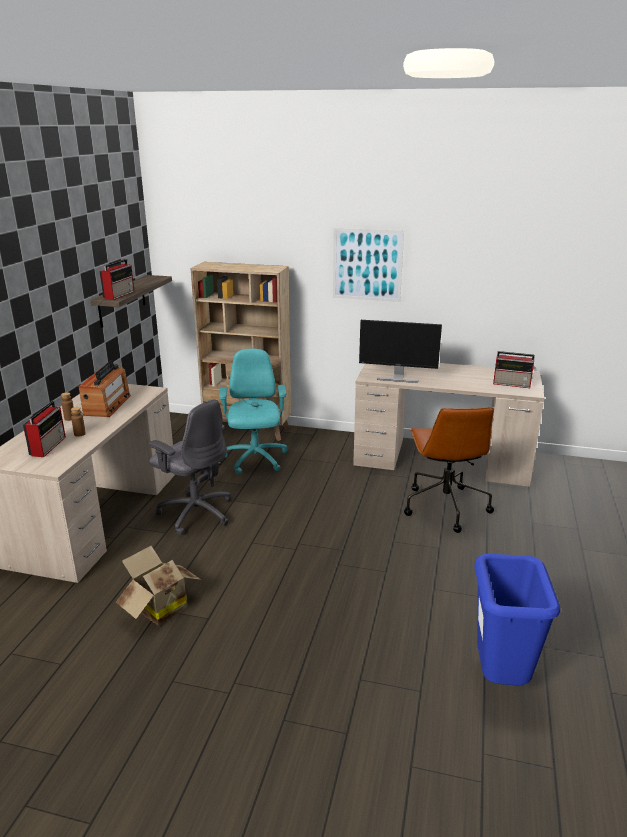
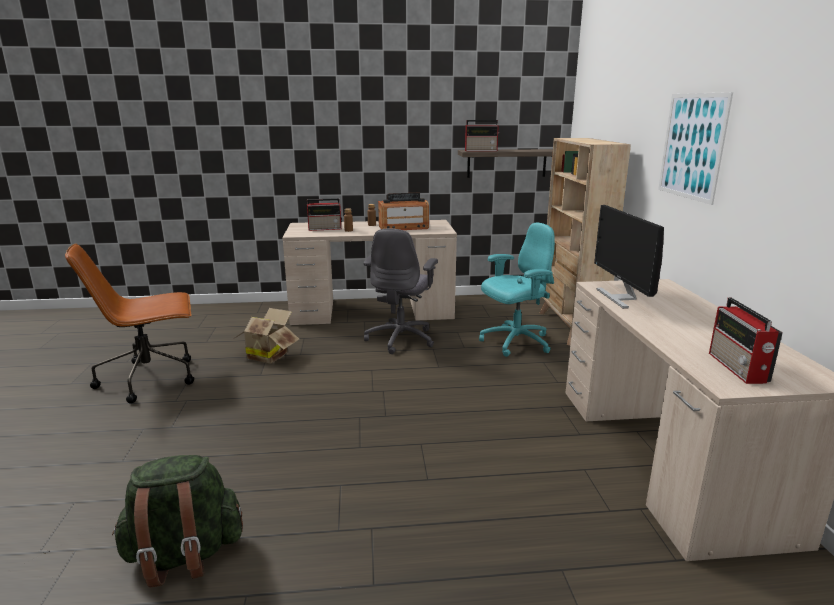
camera: 70 degrees right, 5 degrees down
brown office chair [404,407,494,533] -> brown office chair moved to [65,244,194,404]
blue trash can [474,554,560,685] -> green backpack [112,455,243,588]

